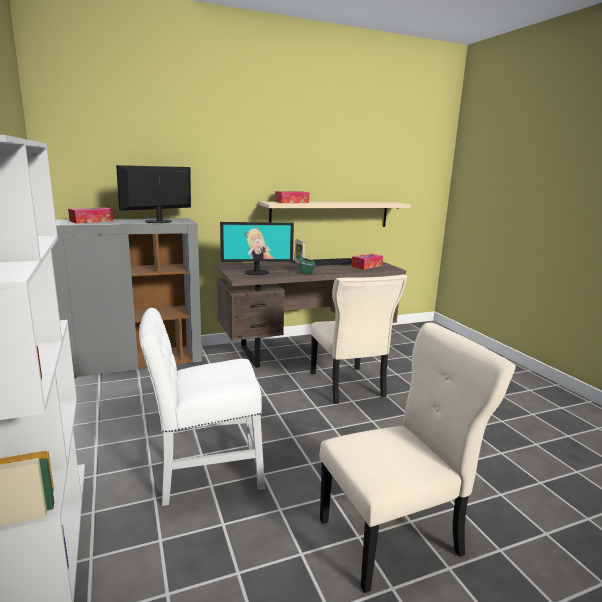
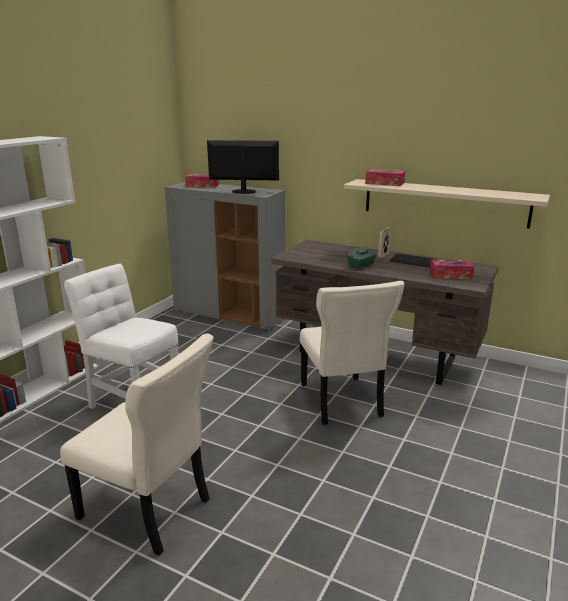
camera: 50 degrees right, 5 degrees up
monitor [220,222,294,275] -> none
beige chair [311,274,407,404] -> beige chair turned 45 degrees counterclockwise [300,281,404,425]

